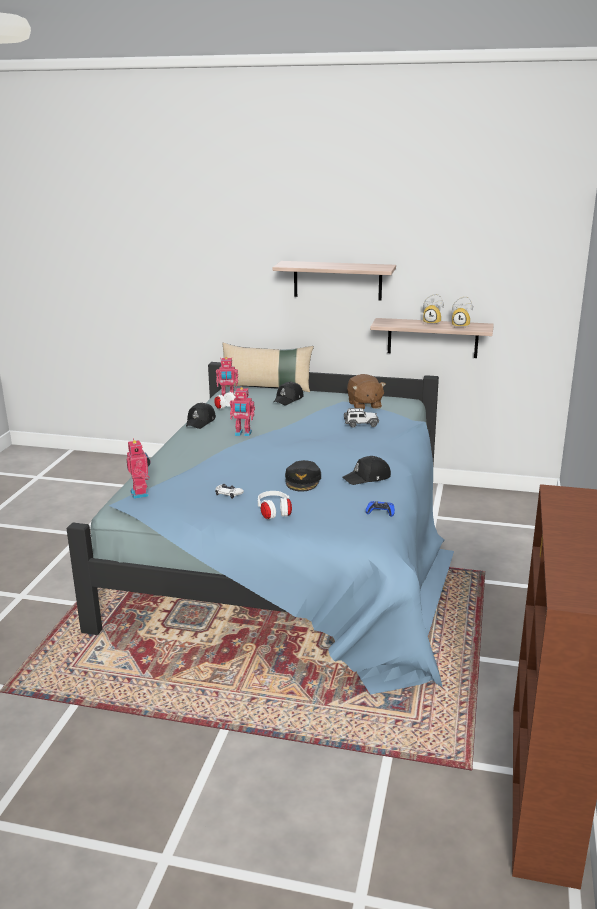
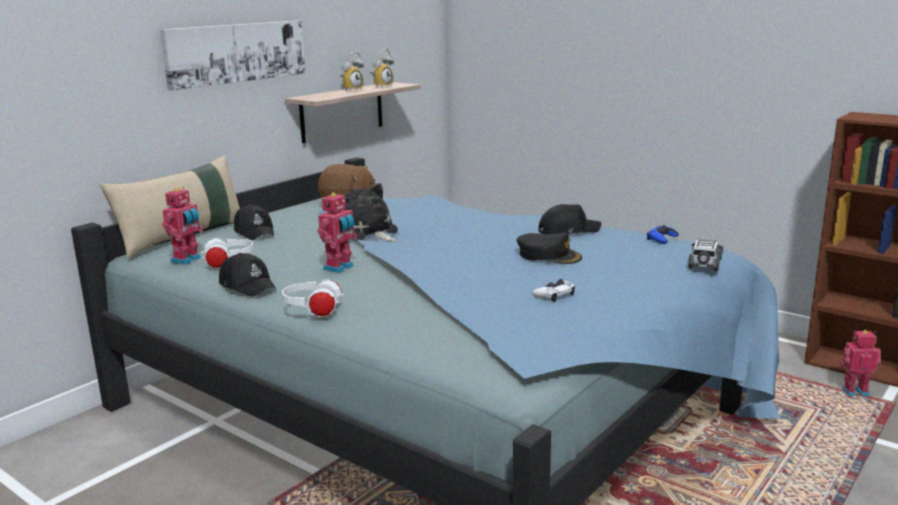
camera: 65 degrees left, 5 degrees down
toy robot [126,439,151,499] -> toy robot moved to [839,330,881,396]
white headphones [258,491,292,519] -> white headphones moved to [282,279,344,317]
shelf [272,261,396,301] -> picture [160,21,305,91]
black cap [343,456,391,485] -> black cap turned 105 degrees counterclockwise [538,204,601,234]
toy car [344,408,379,428] -> toy car moved to [688,239,723,271]
none -> plush toy [343,183,398,242]

